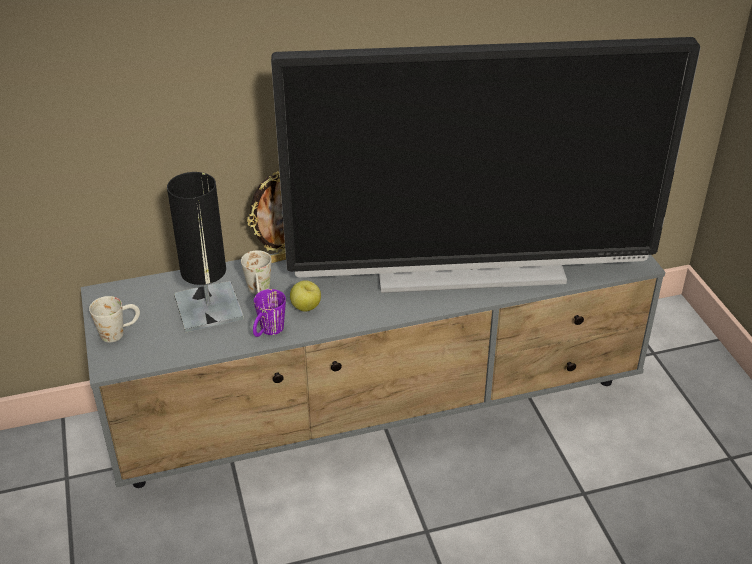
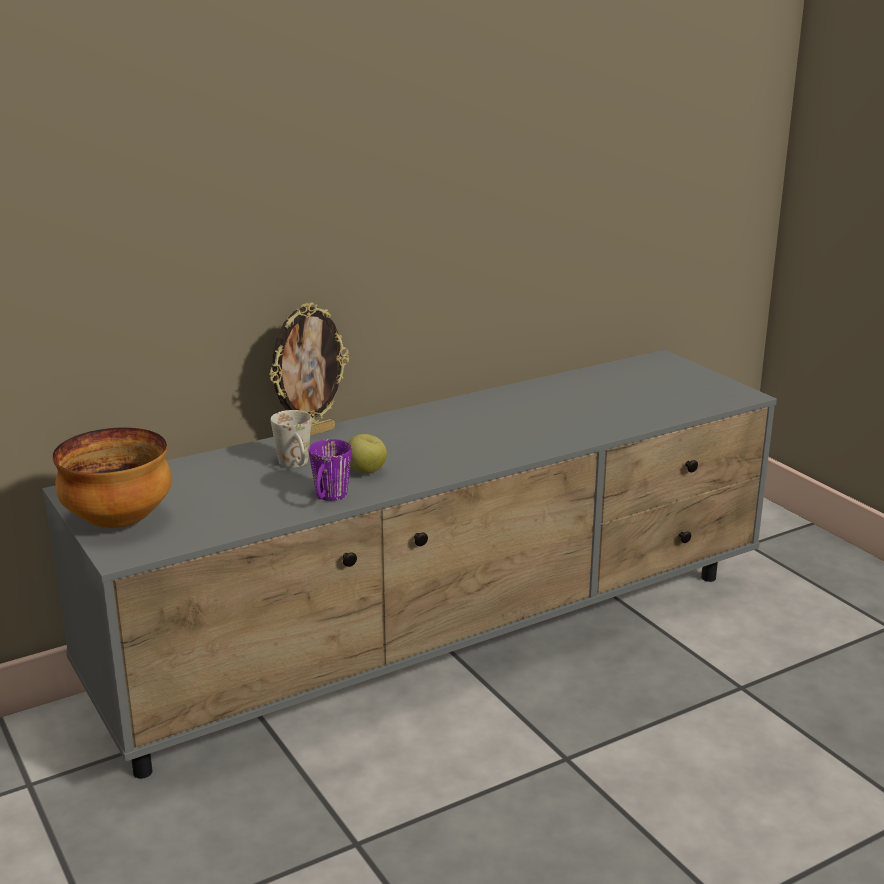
camera: 15 degrees left, 15 degrees down
white mug [89,296,140,343] -> bowl [52,427,172,528]
black table lamp [167,172,244,333] -> none
television [271,37,700,293] -> none

